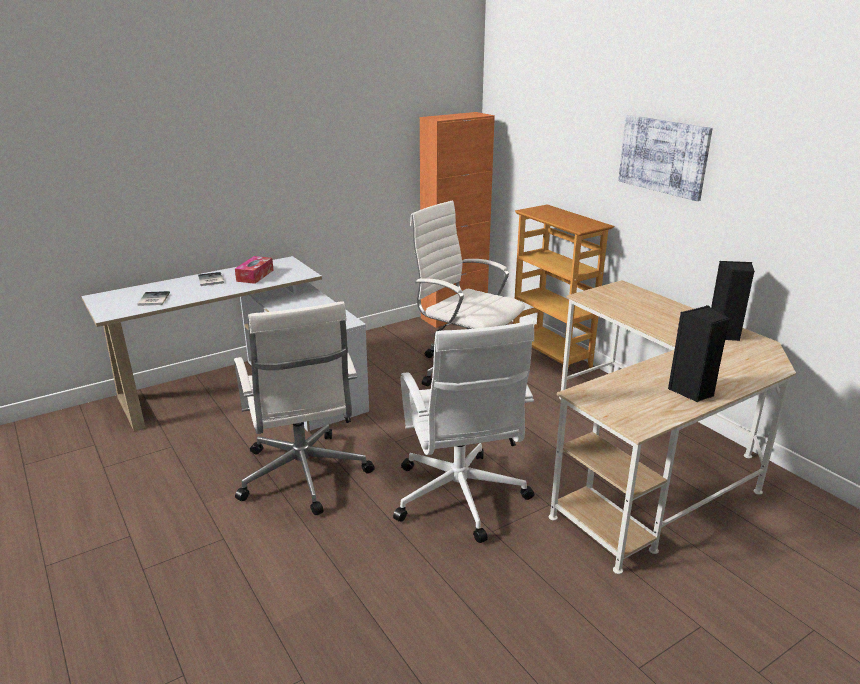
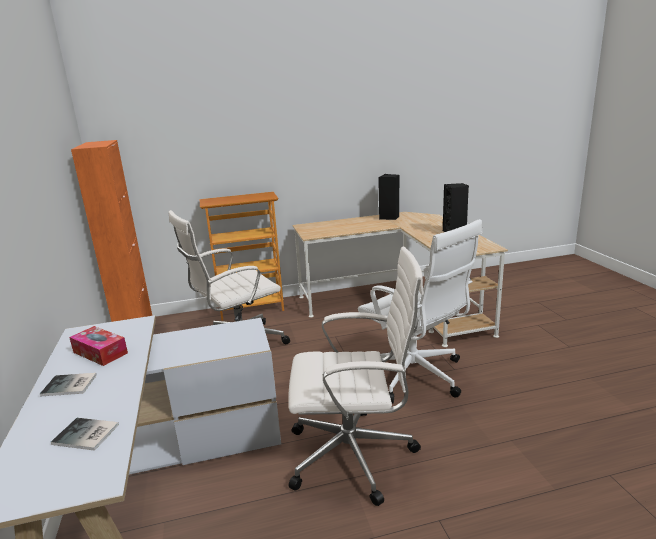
camera: 70 degrees left, 5 degrees down
white office chair [393,321,534,543] -> white office chair turned 45 degrees clockwise [358,219,483,403]
picture [618,115,713,201] -> none

